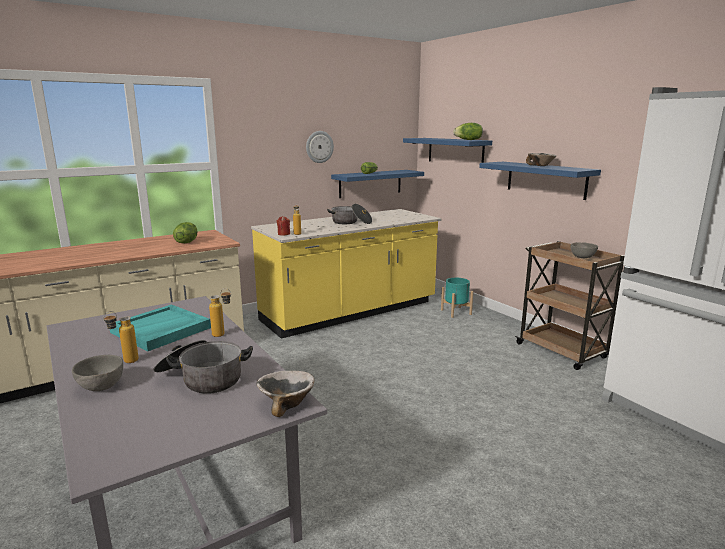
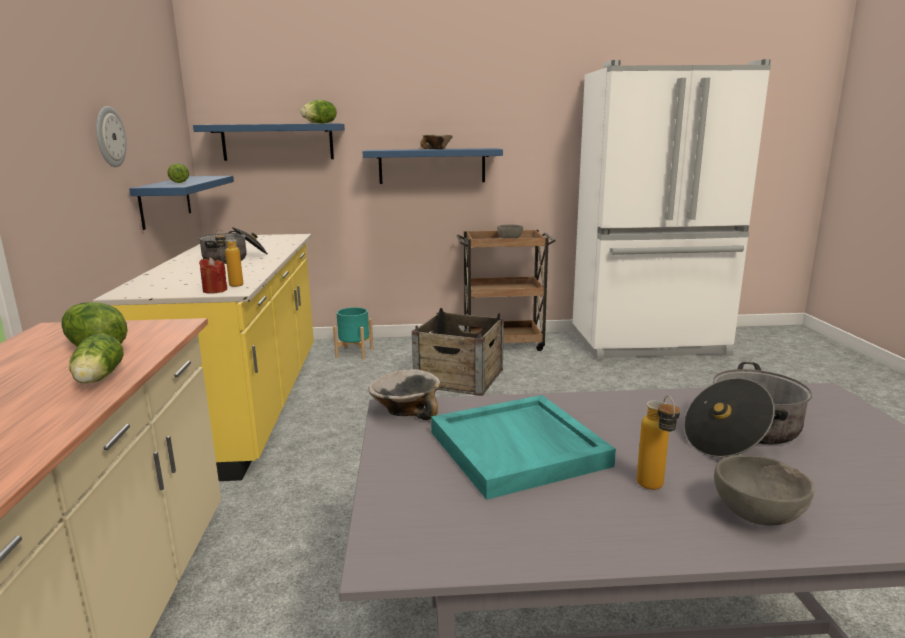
camera: 60 degrees left, 0 degrees up
bottle [209,288,231,337] -> none
bowl [256,371,315,417] -> bowl moved to [368,369,440,420]
none -> lettuce [69,334,124,384]
none -> crate [412,308,504,396]

